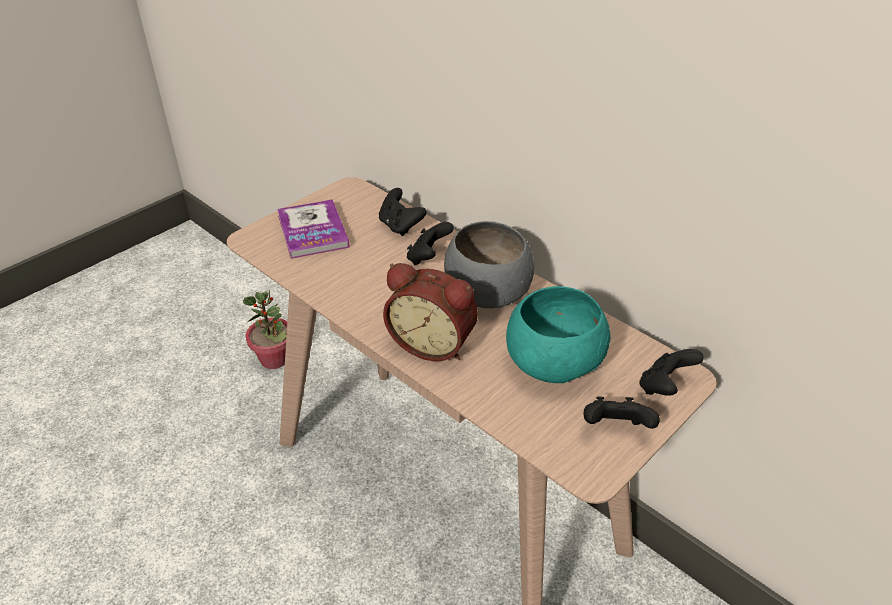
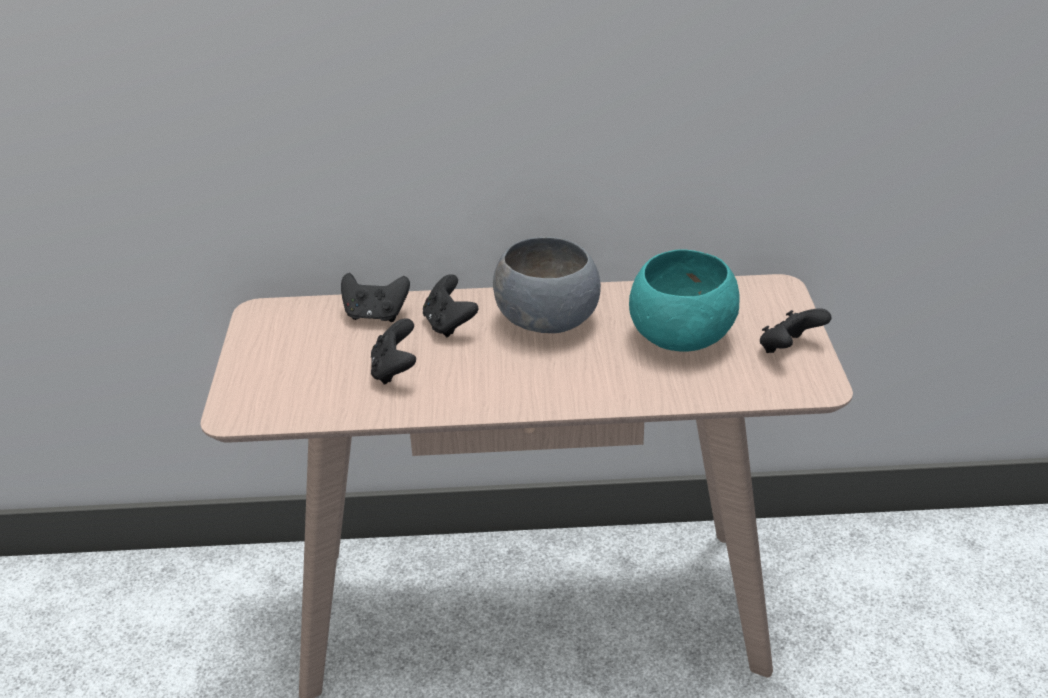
camera: 45 degrees left, 5 degrees down
potted plant [243,290,287,369] -> none
book [277,199,350,259] -> none
alarm clock [383,263,478,361] -> none
black game controller [639,349,704,396] -> black game controller moved to [371,318,416,385]

